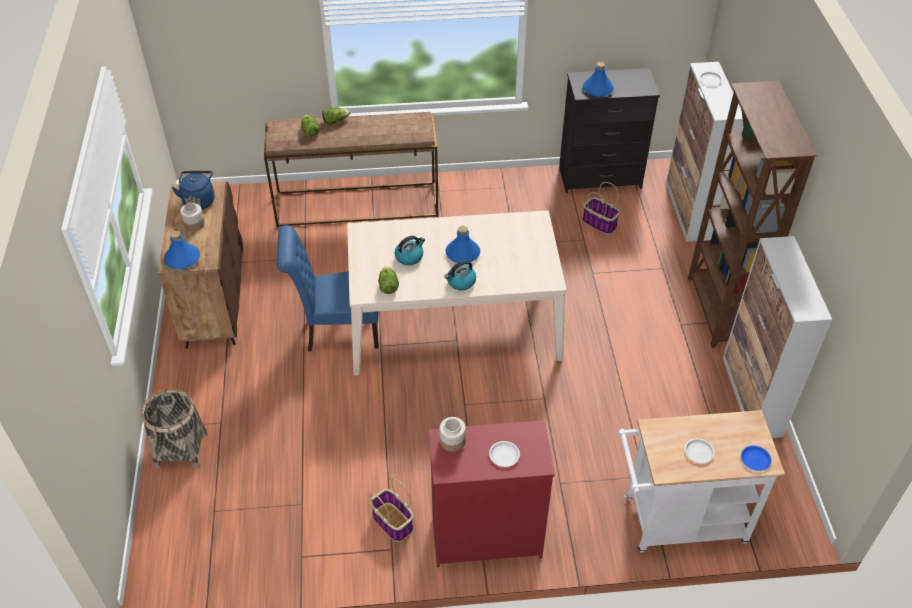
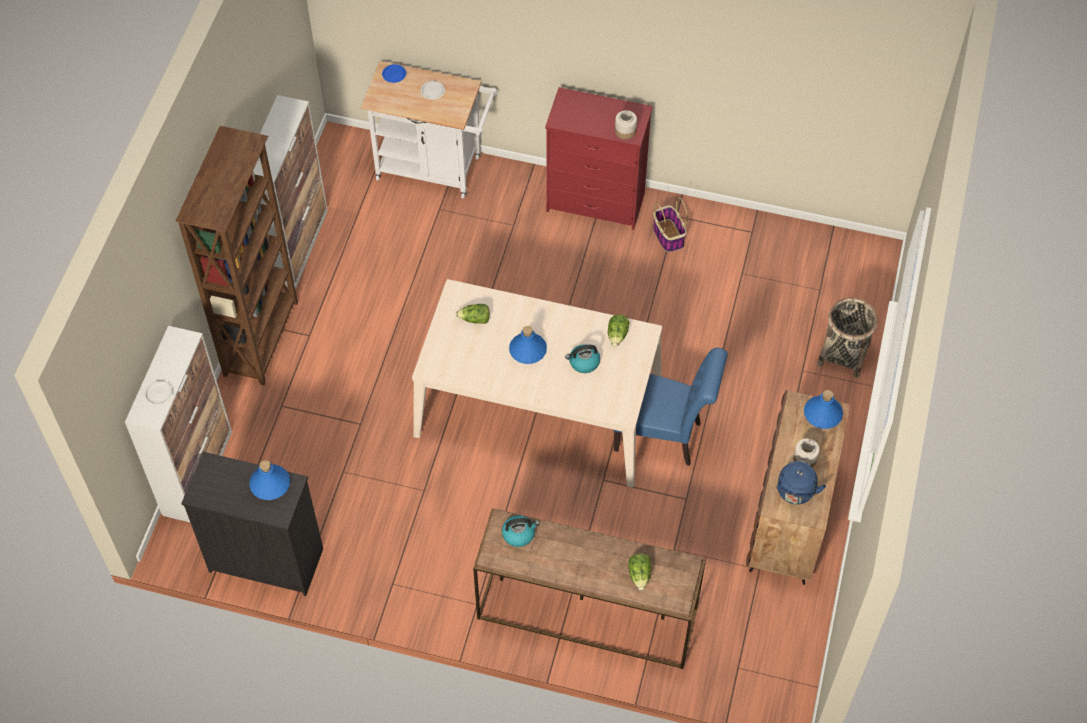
camera: 160 degrees left, 10 degrees up
lettuce [322,107,350,125] -> lettuce moved to [456,304,490,324]
kettle [444,260,476,291] -> kettle moved to [502,515,540,547]
white plate [489,441,520,467] -> none
basket [583,182,620,235] -> none

